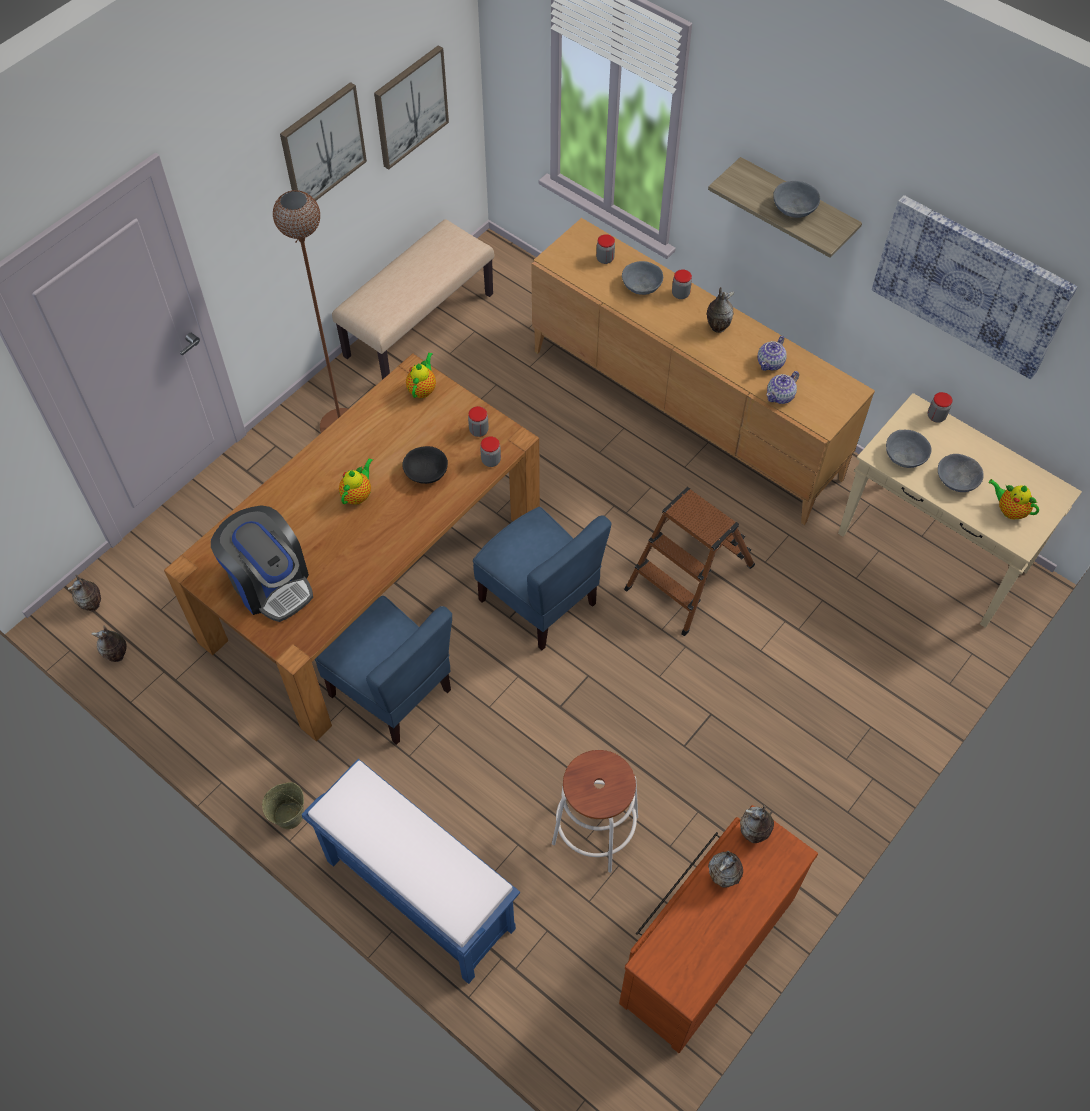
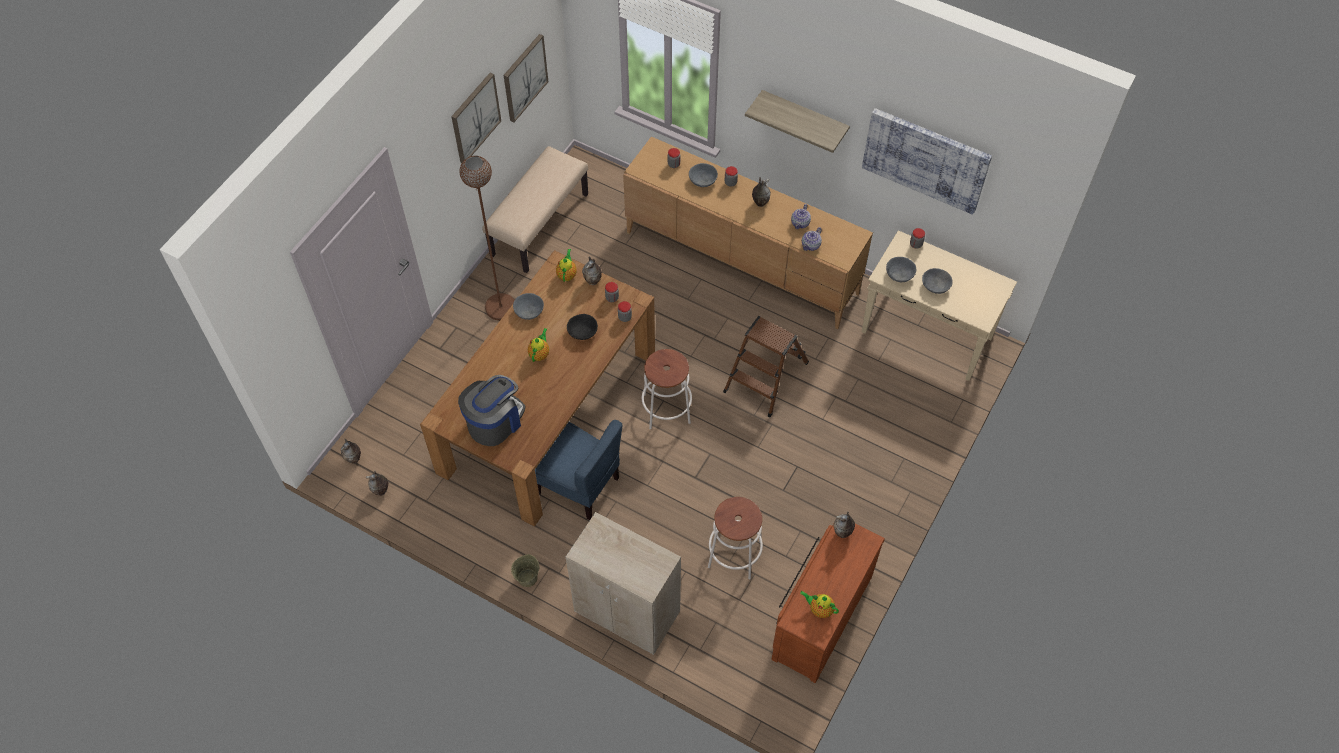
camera: 10 degrees left, 0 degrees up
coffee machine [211,505,313,622] -> coffee machine turned 90 degrees counterclockwise [458,375,525,446]
blue bench [301,759,520,984] -> beige cabinet [566,512,681,655]
blue chair [473,507,612,650] -> white stool [642,349,692,429]
vase [708,851,743,888] -> vase moved to [582,256,602,285]
grey bowl [773,181,820,218] -> grey bowl moved to [513,293,544,320]
teapot [988,479,1039,520] -> teapot moved to [800,591,839,618]

